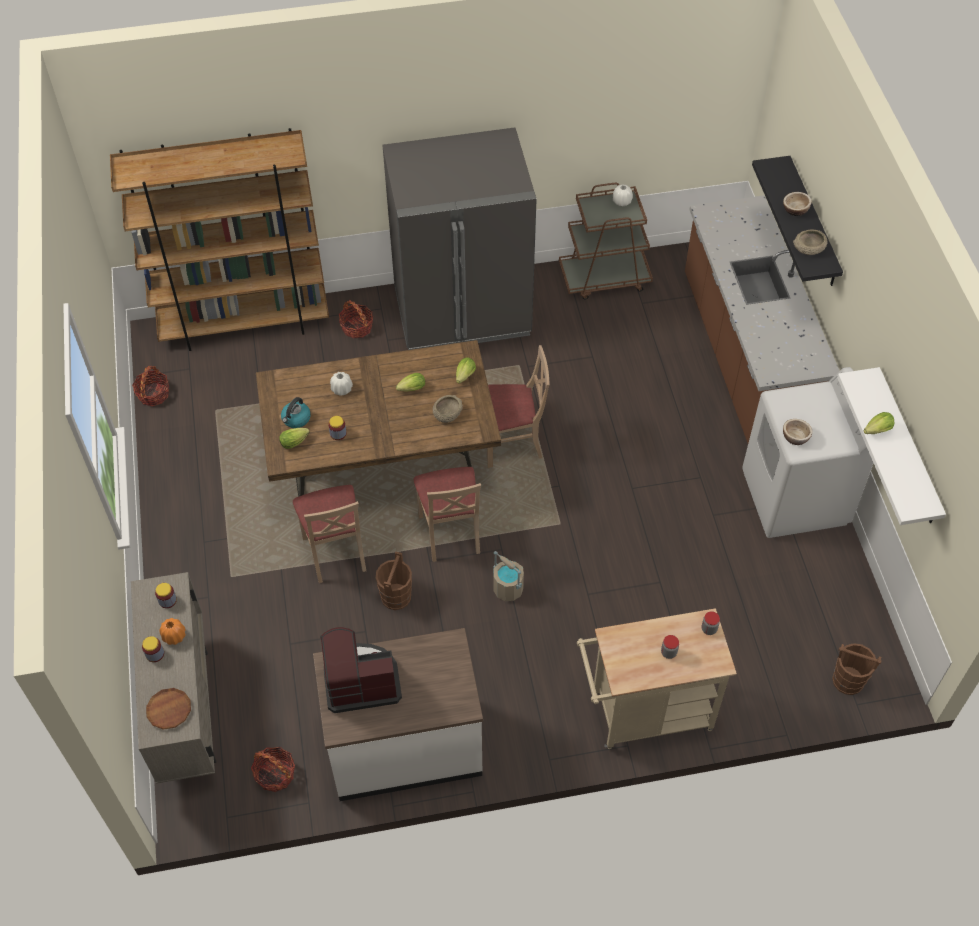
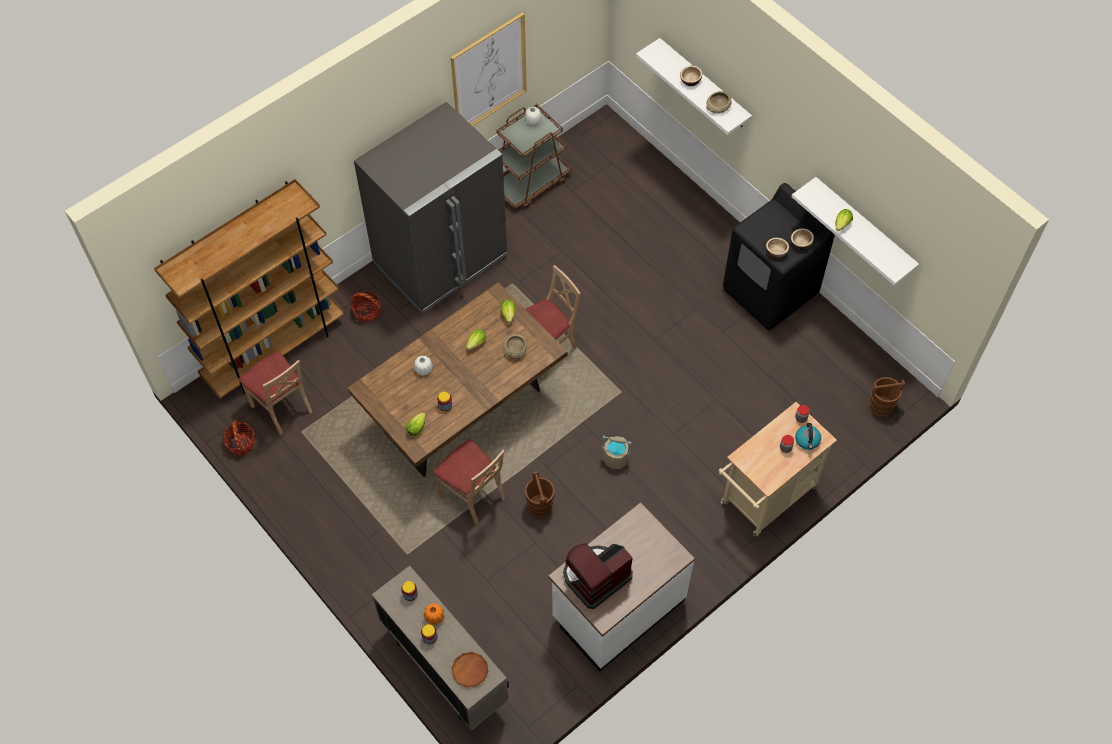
camera: 30 degrees left, 5 degrees up
basket [251,747,295,792] -> none
kettle [281,397,311,428] -> kettle moved to [795,423,821,450]
beige chair [414,467,481,562] -> beige chair moved to [238,351,312,435]
brown counter [685,195,840,443] -> none
white washing machine [742,367,873,538] -> black washing machine [723,183,835,331]
black shelf [752,156,843,286] -> white shelf [636,38,752,135]
none -> picture [451,12,527,126]
none -> bowl [791,229,814,250]

